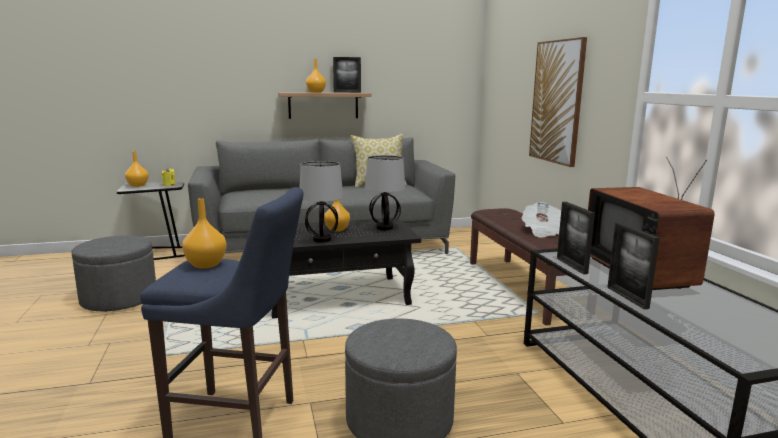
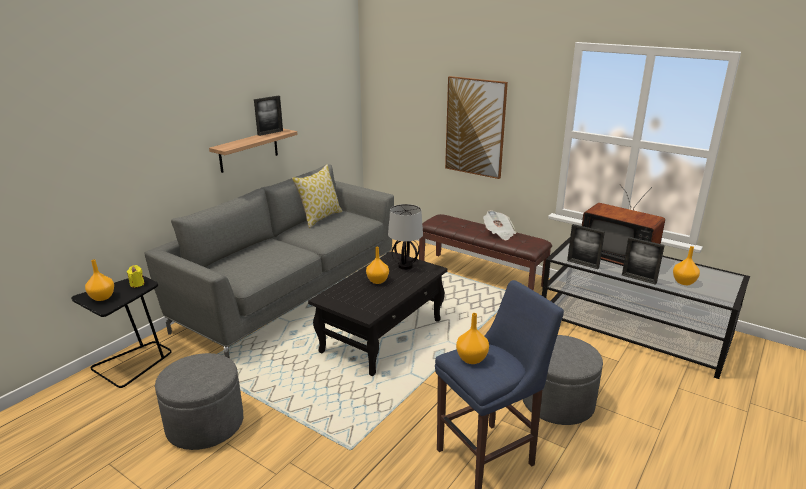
camera: 40 degrees left, 10 degrees up
table lamp [299,161,343,243] -> none
orange vase [306,59,326,93] -> orange vase moved to [673,246,700,285]

